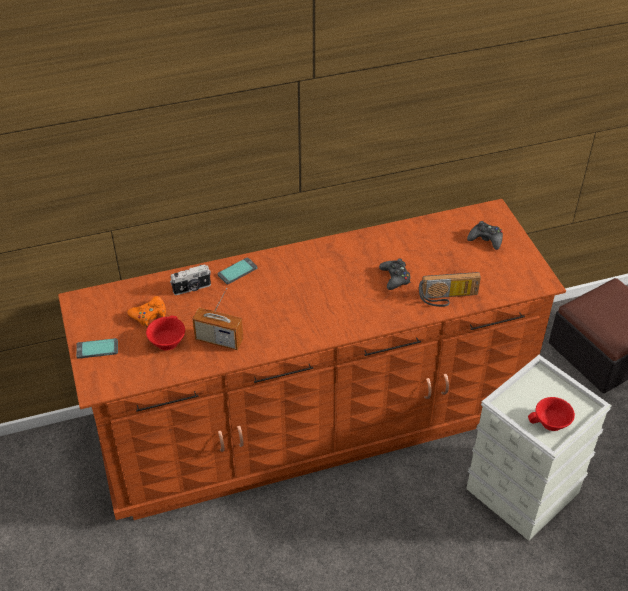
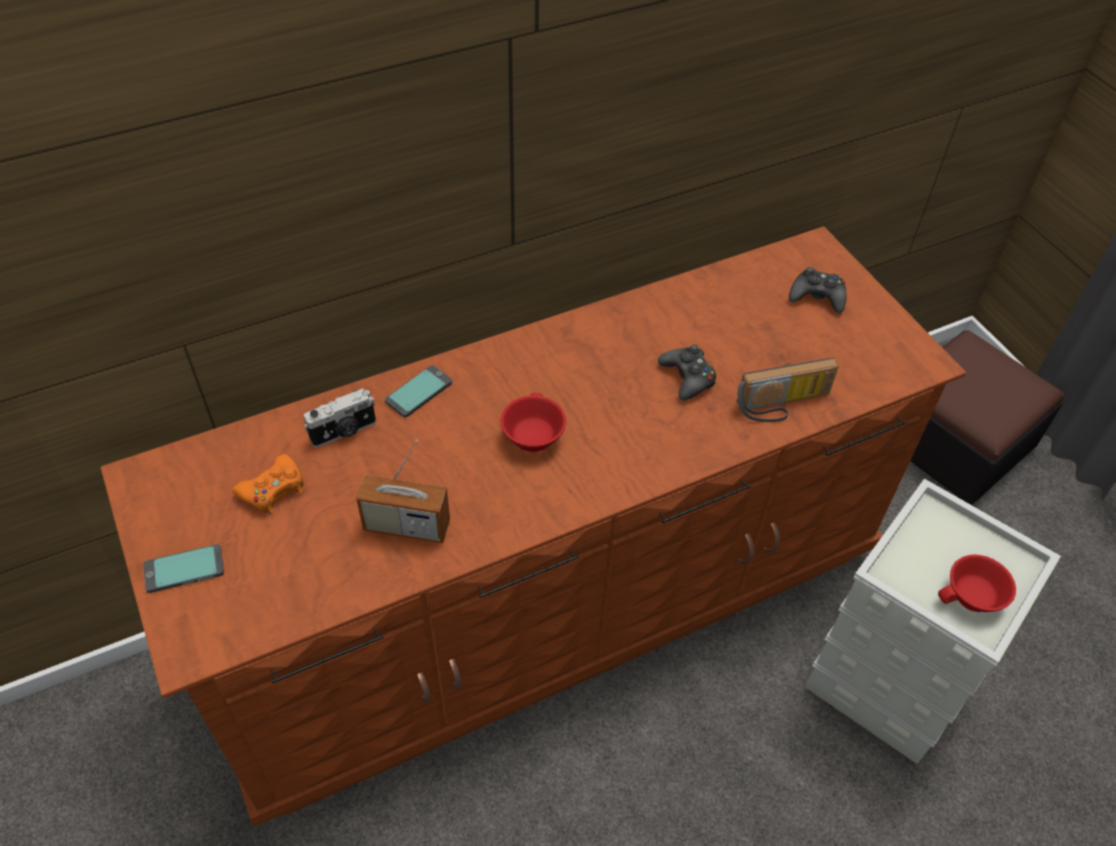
camera: 10 degrees left, 5 degrees up
red cup [146,315,185,350] -> red cup moved to [501,393,566,453]

